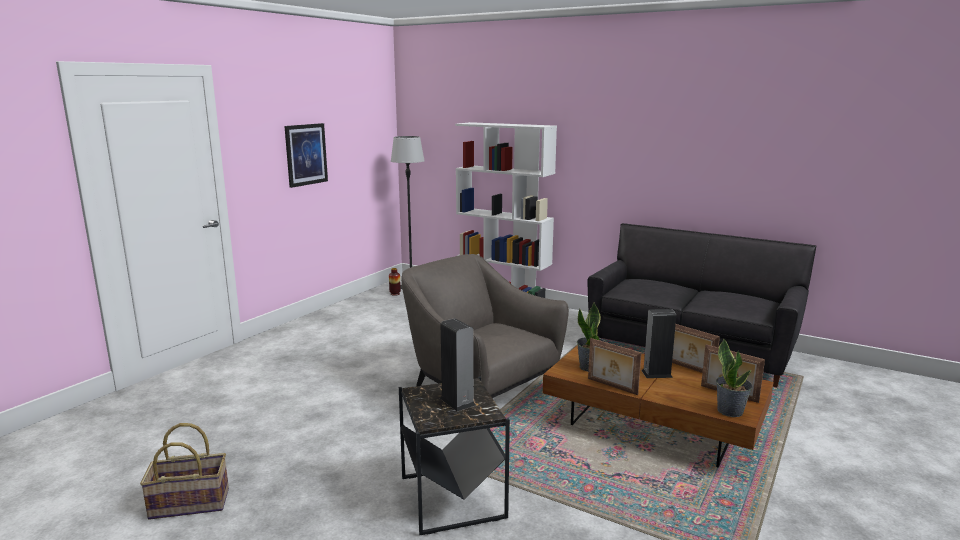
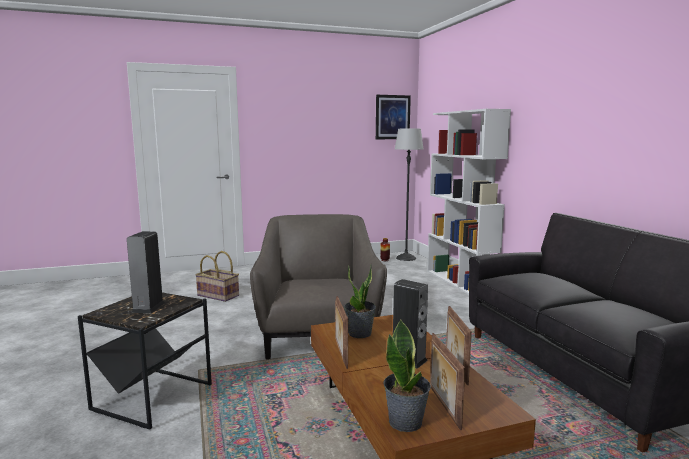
camera: 40 degrees right, 5 degrees down
basket [140,423,229,520] -> basket moved to [195,251,239,302]
picture [284,123,328,188] -> picture moved to [376,95,411,139]

